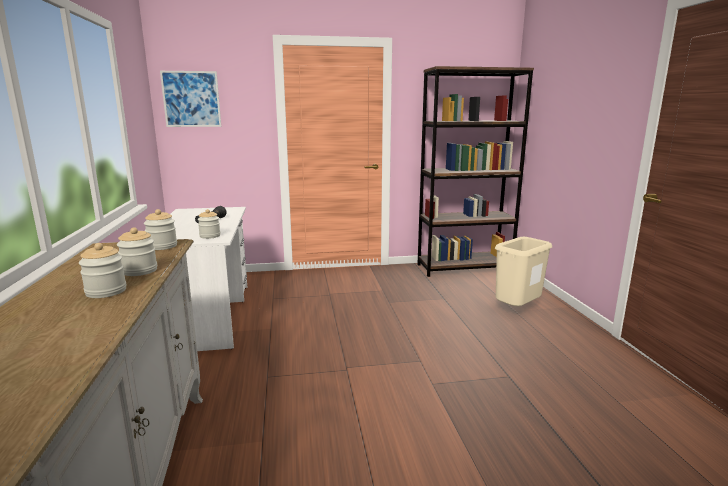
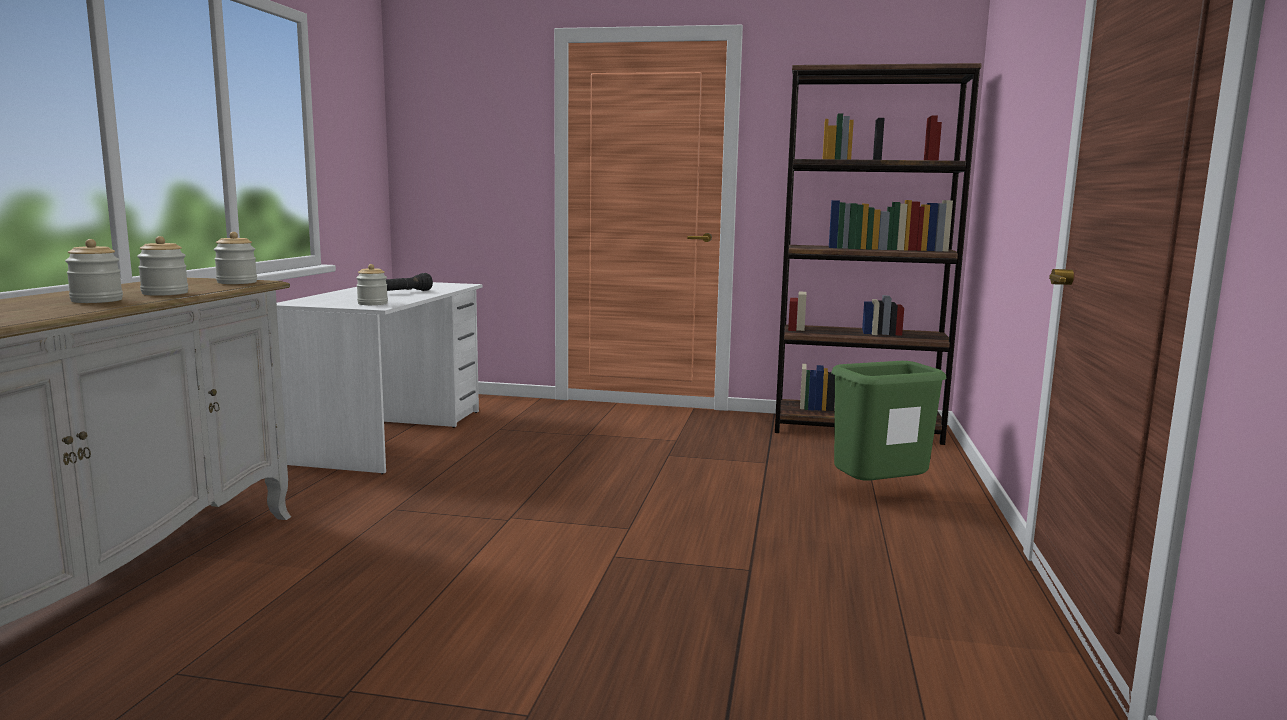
camera: 20 degrees right, 5 degrees down
picture [160,71,221,127] -> none
beige trash can [495,237,552,306] -> green trash can [831,361,947,481]

